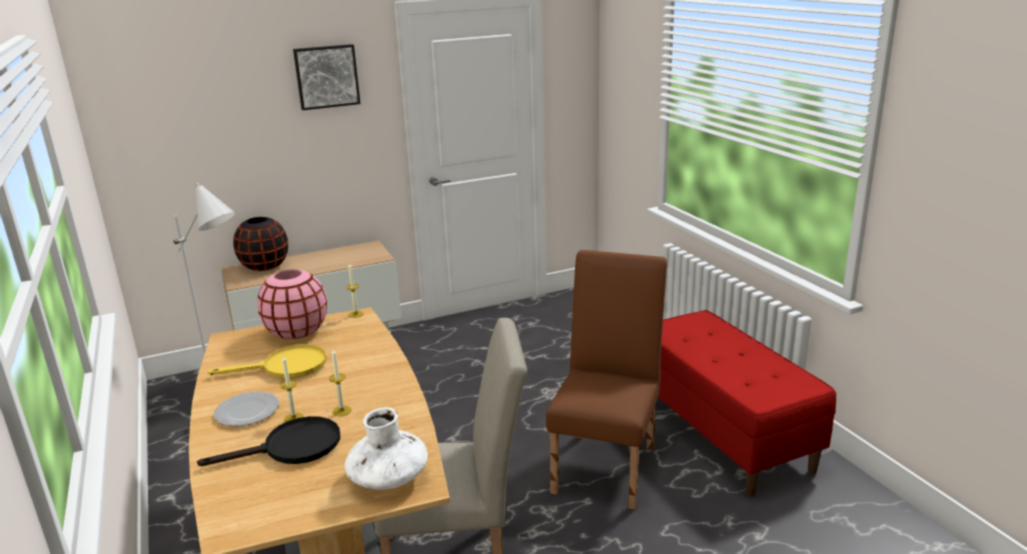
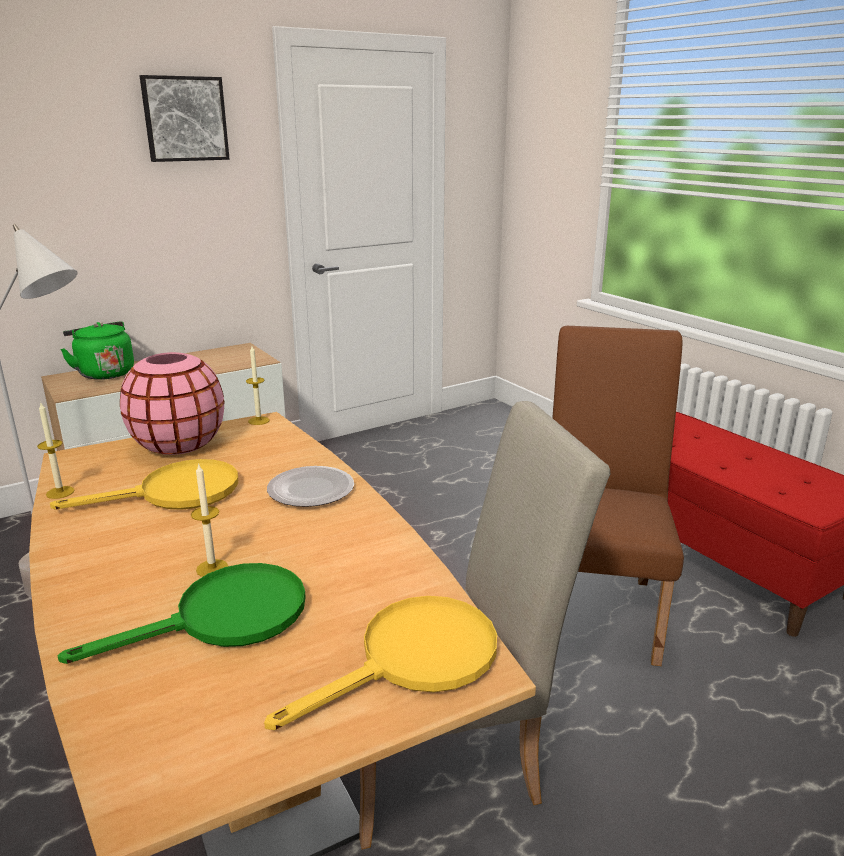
camera: 10 degrees left, 0 degrees up
black frying pan [197,416,340,466] -> green frying pan [58,563,306,664]
plate [213,391,279,426] -> plate moved to [267,466,354,507]
black vase [233,217,288,271] -> green kettle [60,321,134,380]
candle [329,349,352,416] -> candle moved to [37,403,75,499]
white vase [344,407,428,490] -> yellow frying pan [264,596,497,730]

